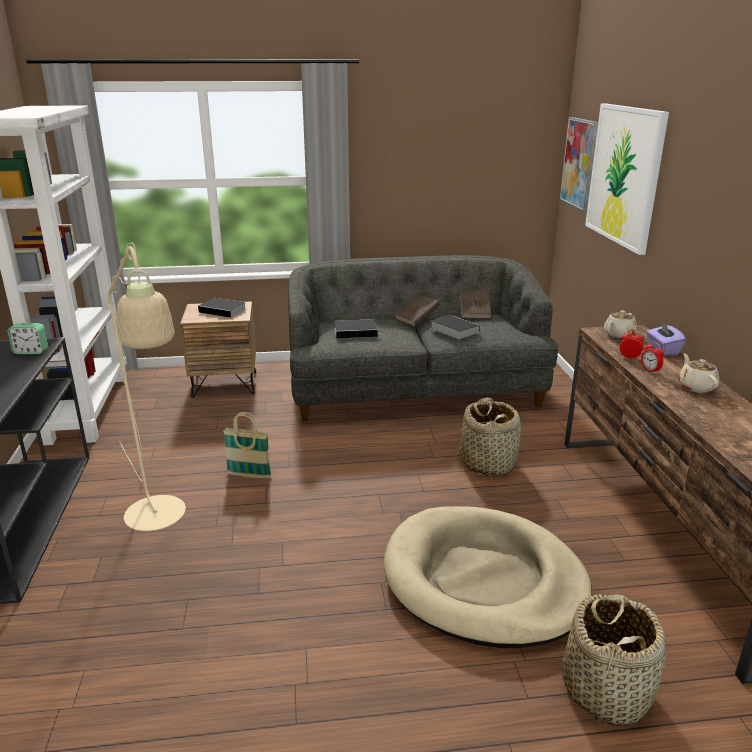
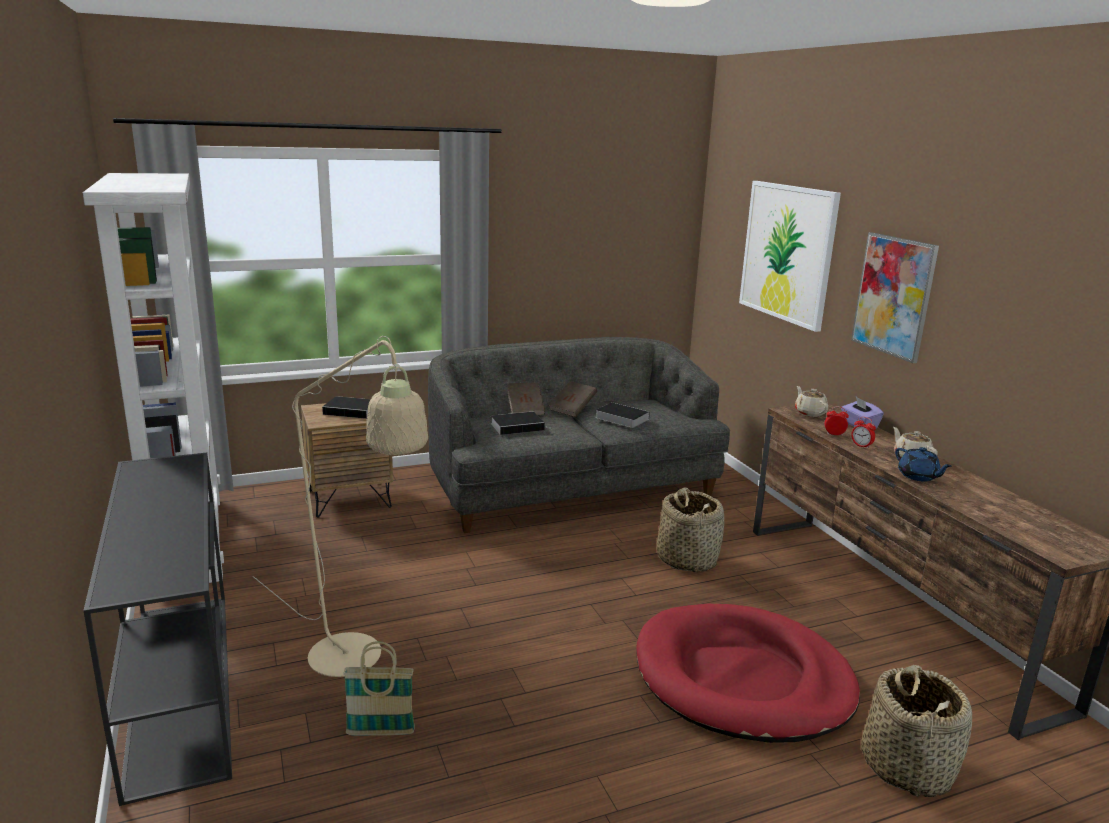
camera: 15 degrees left, 5 degrees down
alarm clock [7,323,48,354] -> none
basket [223,412,271,478] -> basket moved to [343,641,415,736]
beige dog bed [384,506,592,648] -> red dog bed [636,604,860,743]
brown book [460,289,491,319] -> brown book moved to [507,383,545,415]
picture [560,117,598,212] -> picture moved to [851,232,939,363]
beige teapot [604,311,637,338] -> beige teapot turned 135 degrees clockwise [795,386,828,417]
none -> blue teapot [895,447,952,482]

